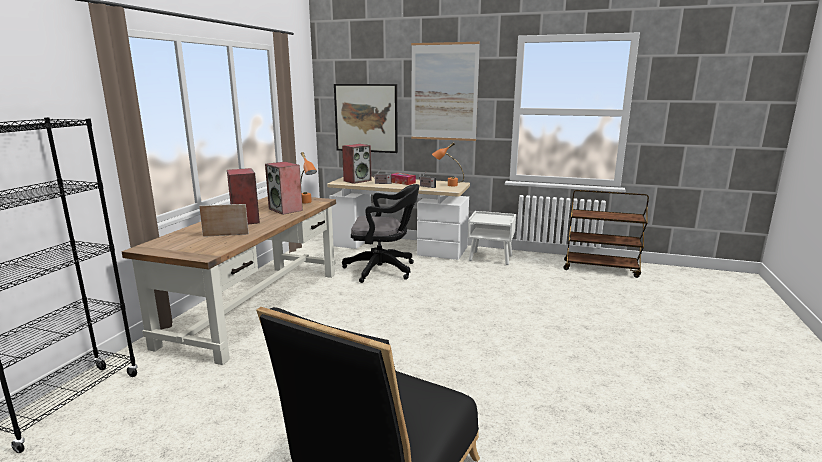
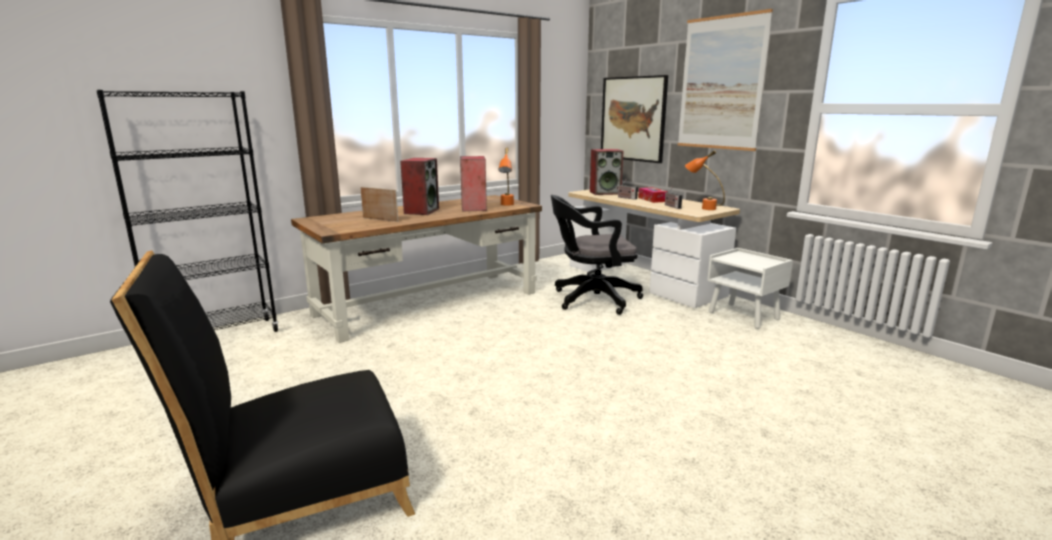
camera: 35 degrees right, 0 degrees up
black office chair [342,184,419,283] -> black office chair turned 135 degrees clockwise [551,195,643,315]
brown cart [563,190,649,278] -> none

